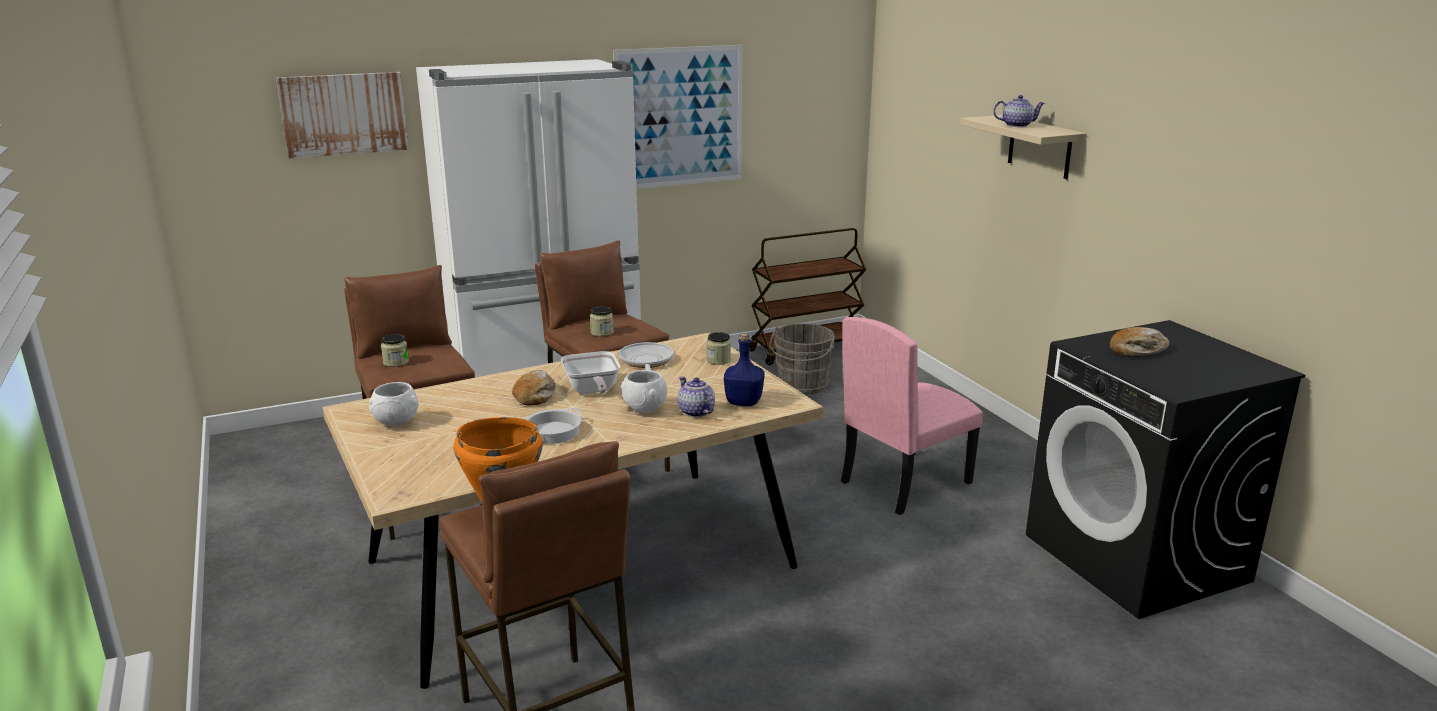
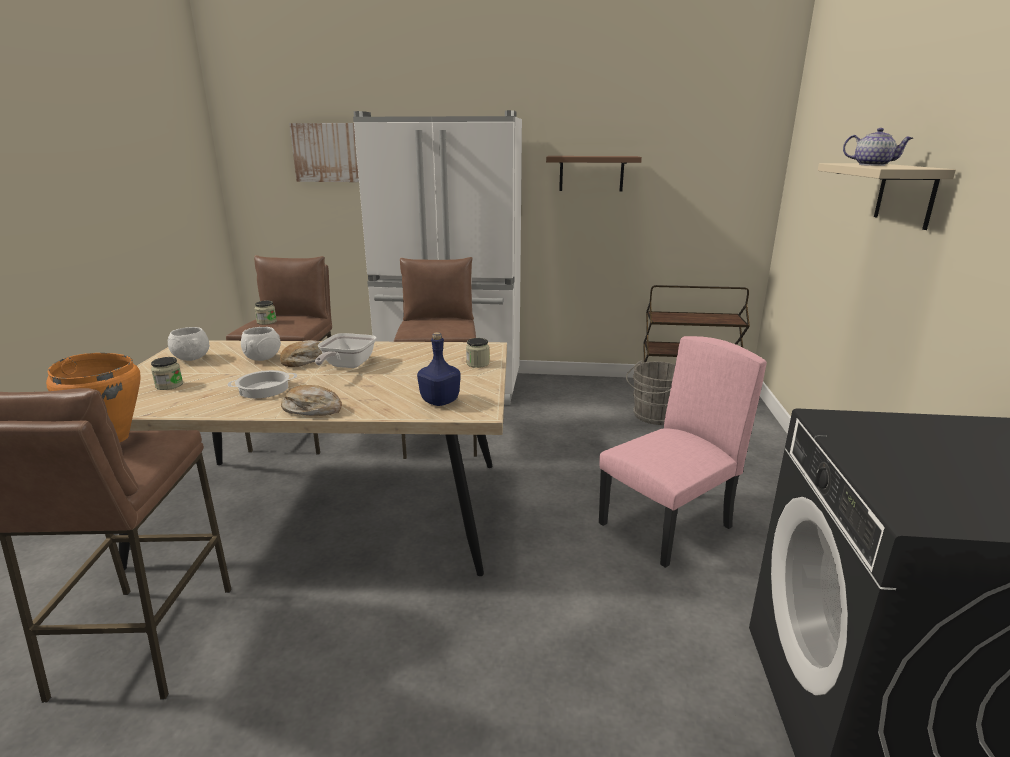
camera: 30 degrees right, 0 degrees up
jar [590,306,614,337] -> jar moved to [151,357,183,390]
picture [613,45,743,189] -> brown shelf [546,156,642,192]
frying pan [619,342,674,370] -> none
white bowl [621,370,667,413] -> white bowl moved to [241,327,281,361]
teapot [678,377,715,417] -> none
pink chair [841,317,983,515] -> pink chair turned 150 degrees clockwise [599,336,767,568]
bread [1110,327,1169,357] -> bread moved to [281,385,342,416]

